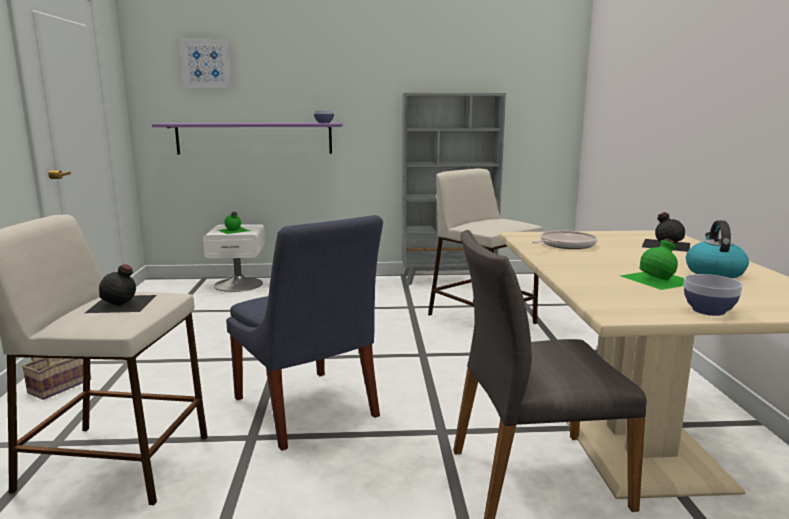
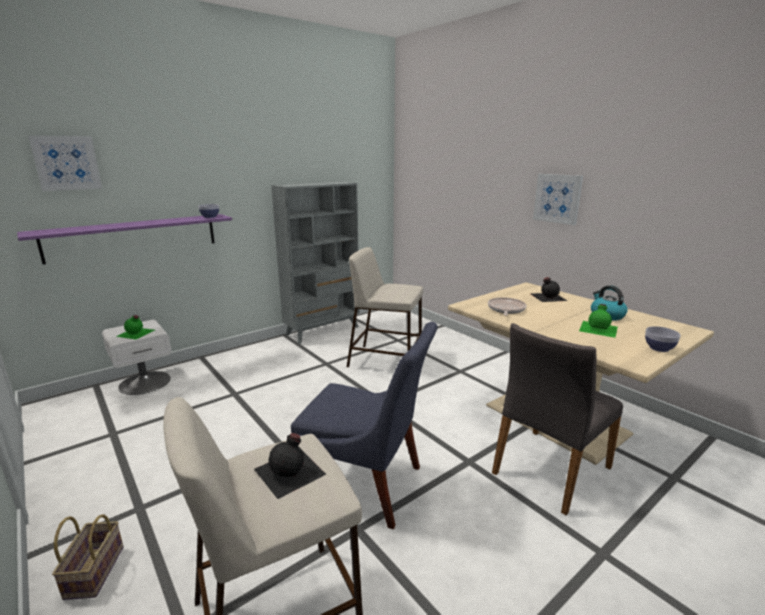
camera: 35 degrees left, 5 degrees up
none -> picture [533,174,583,225]

